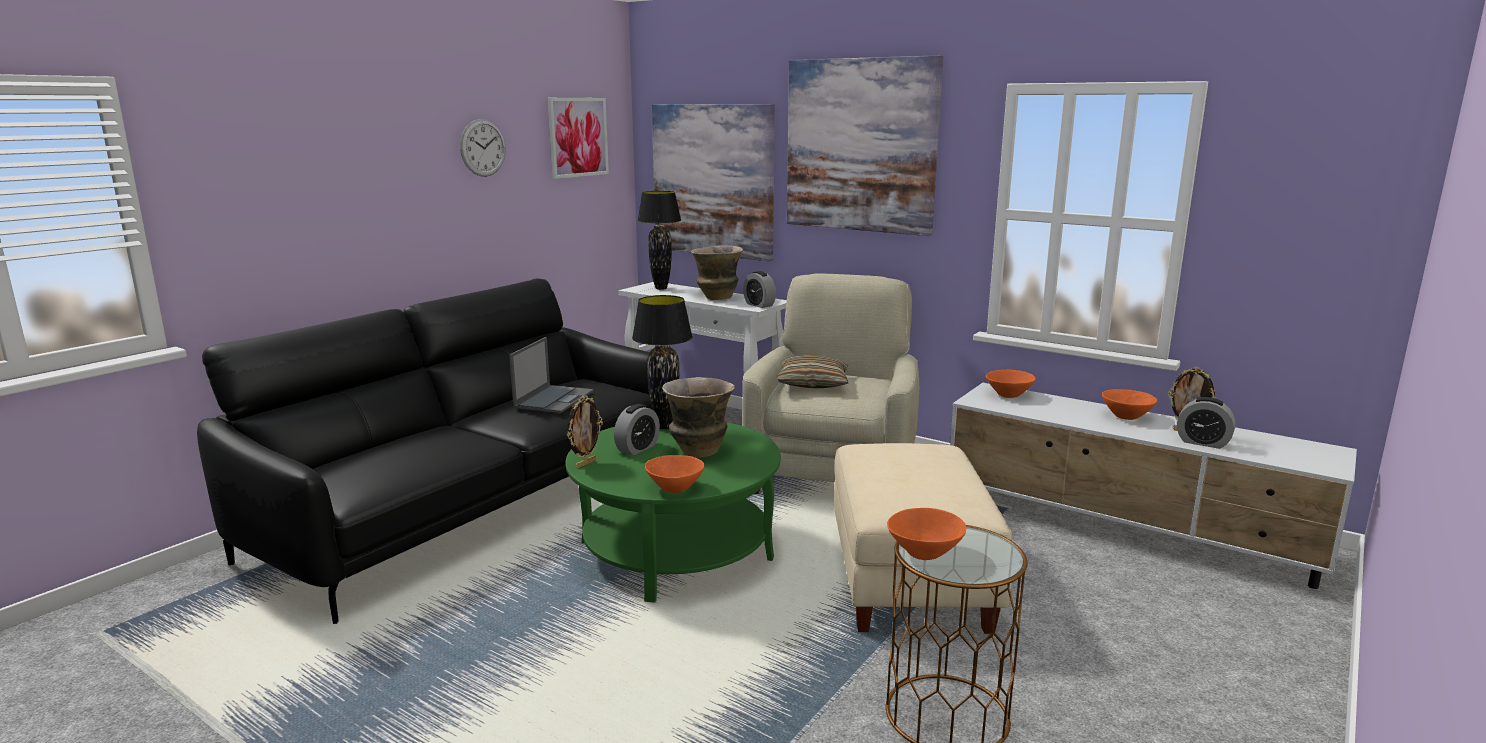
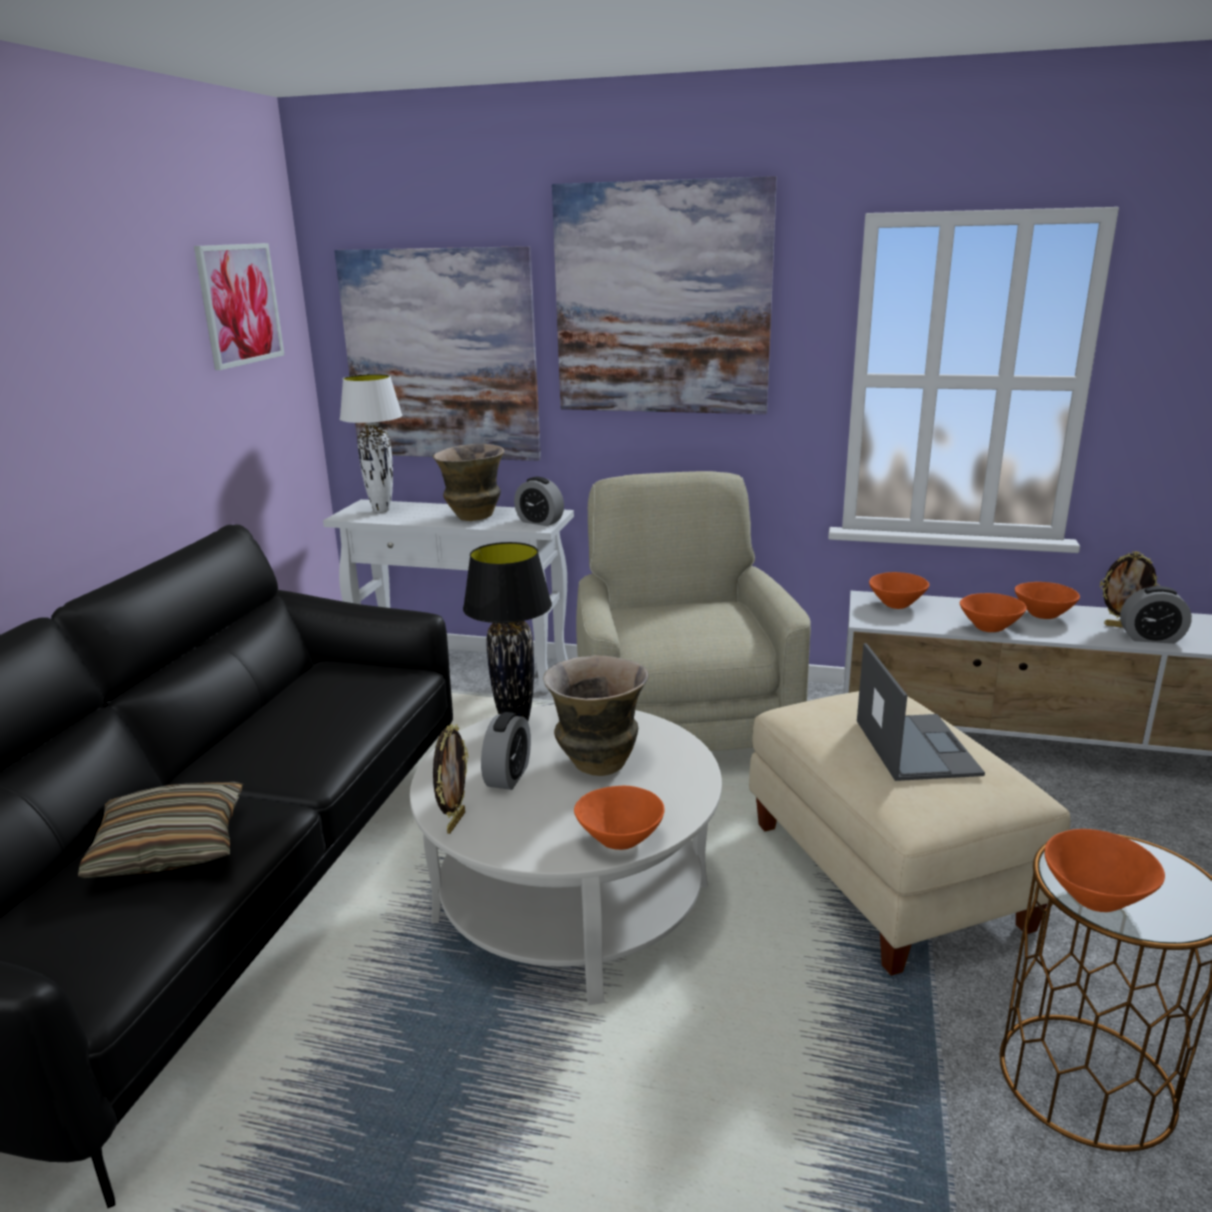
camera: 20 degrees left, 5 degrees up
wall clock [460,119,506,177] -> none
laptop [509,337,594,413] -> laptop moved to [857,643,985,781]
green coffee table [565,422,781,603] -> white coffee table [410,705,722,1005]
black table lamp [637,191,681,290] -> white table lamp [340,374,402,513]
pillow [777,355,848,389] -> pillow moved to [78,782,243,878]
none -> orange bowl [960,593,1027,632]

